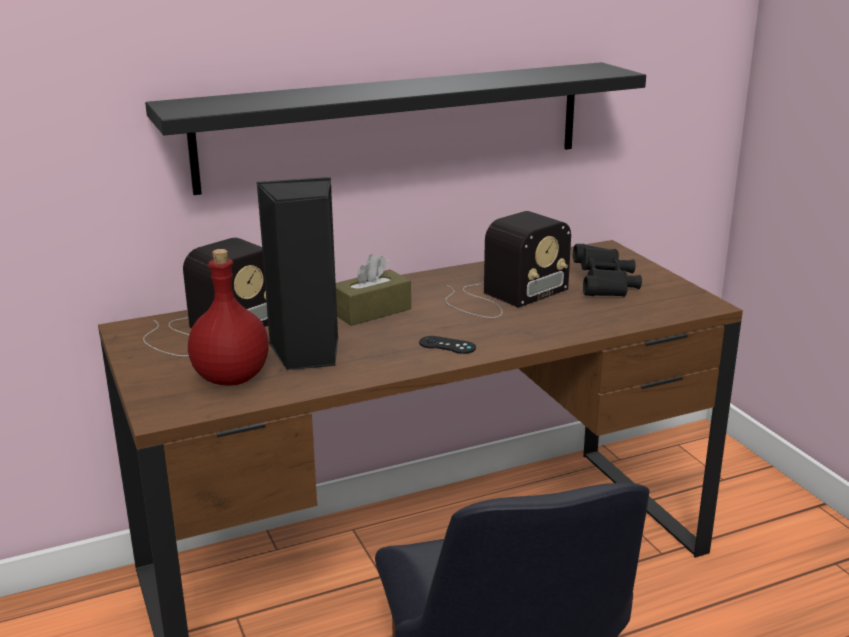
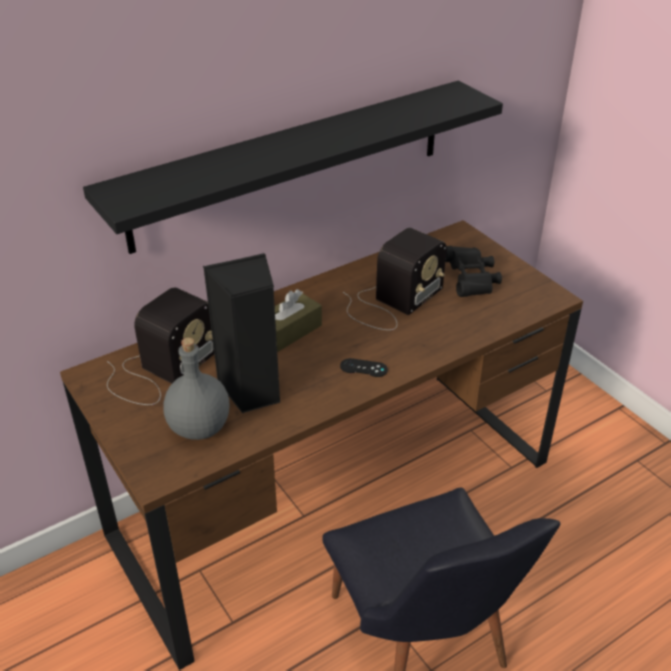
camera: 10 degrees left, 15 degrees up
red bottle [188,249,269,386] -> grey bottle [163,338,230,440]

